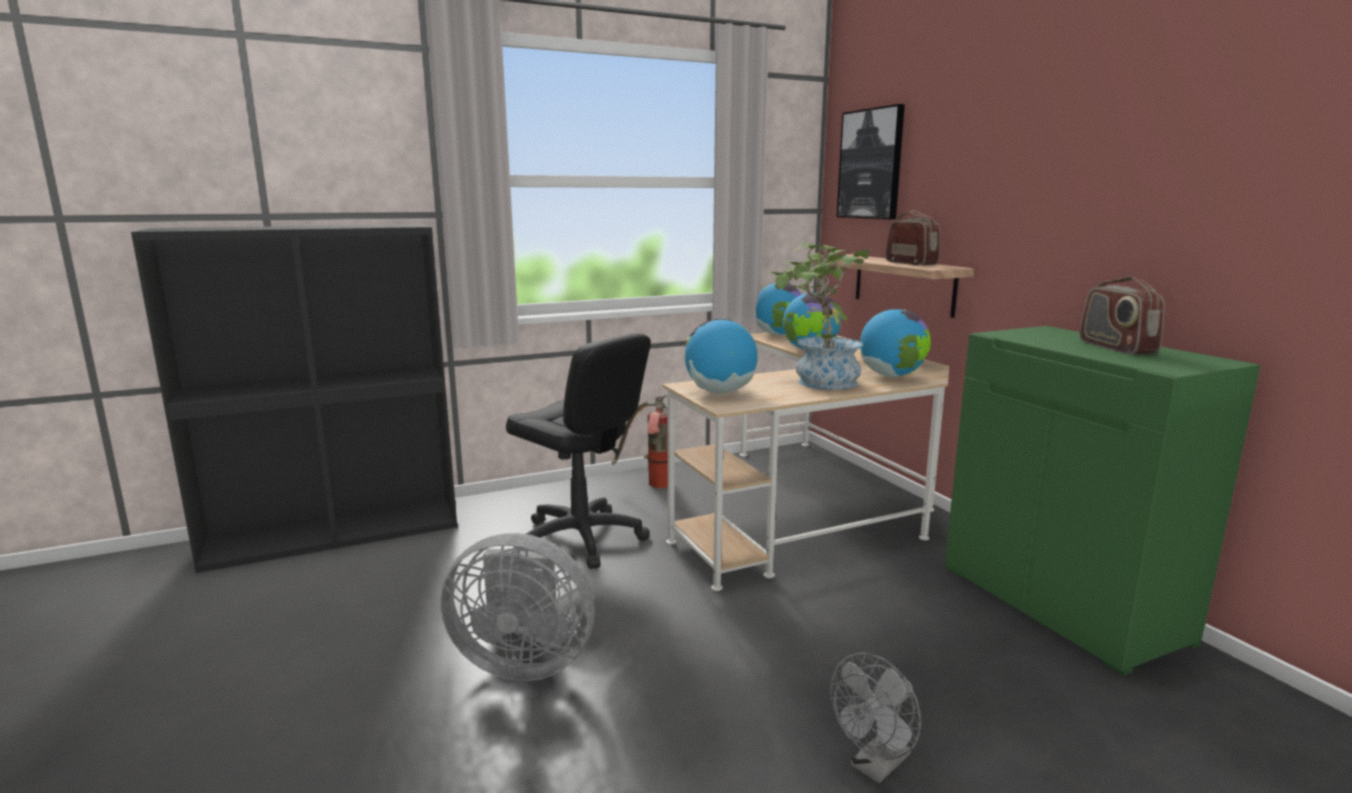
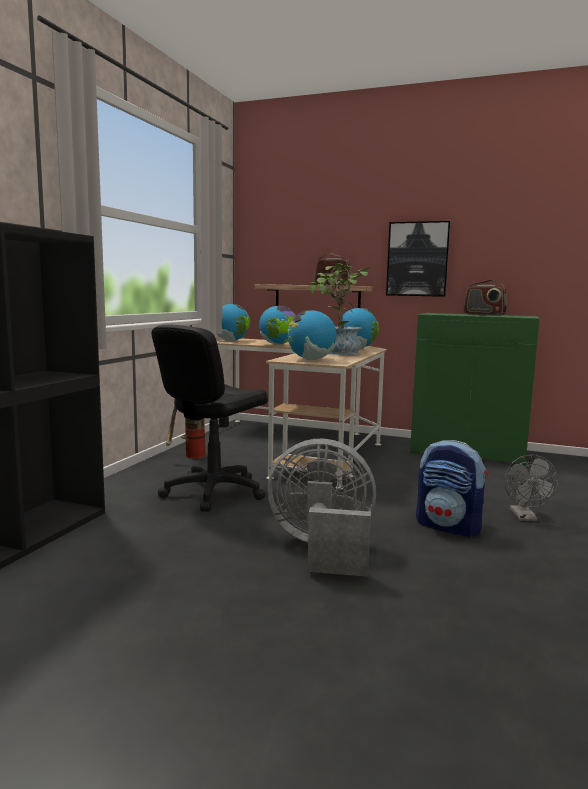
camera: 45 degrees left, 5 degrees down
grey fan [441,533,595,681] -> grey fan turned 135 degrees counterclockwise [267,439,376,577]
black office chair [506,333,651,569] -> black office chair turned 135 degrees clockwise [152,325,268,512]
picture [837,104,905,219] -> picture moved to [386,221,451,297]
none -> backpack [416,440,489,538]

